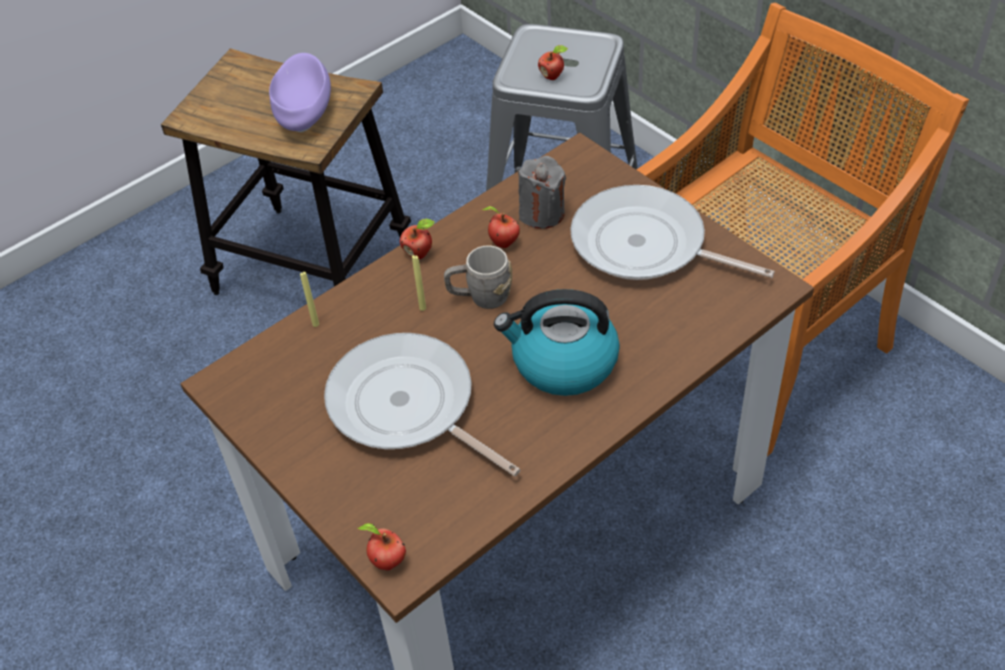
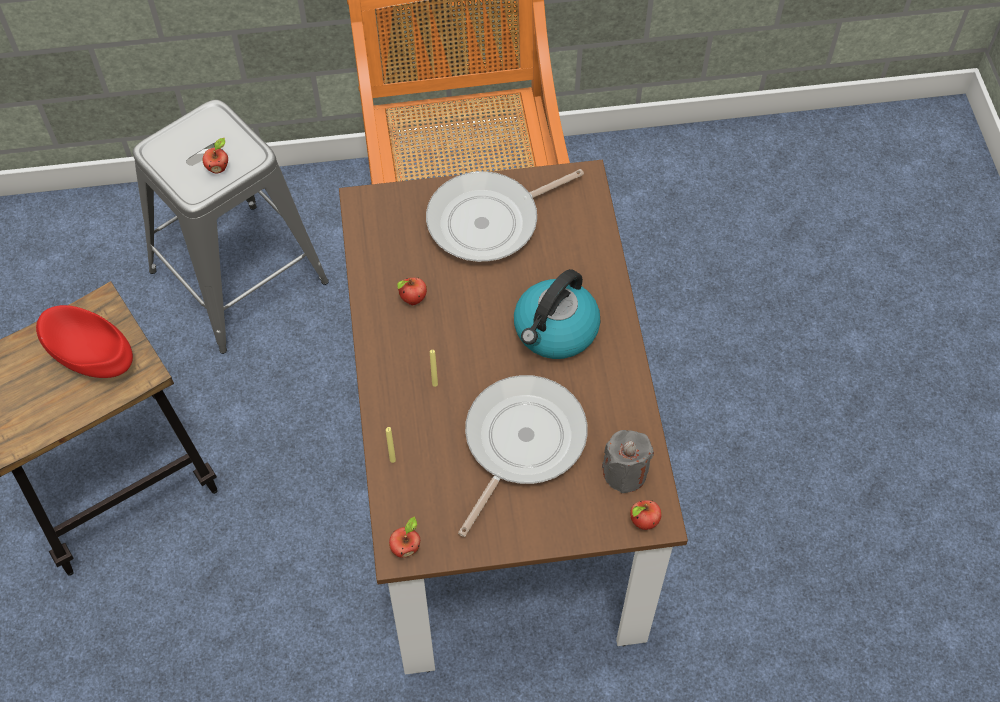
camera: 60 degrees left, 10 degrees up
purple bowl [269,53,331,132] -> red bowl [36,305,133,378]
frying pan [324,333,521,476] -> frying pan turned 135 degrees clockwise [458,375,588,537]
apple [400,219,435,259] -> apple moved to [389,516,420,558]
grey mug [444,245,512,309] -> none
grey candle [518,156,566,229] -> grey candle moved to [602,430,654,493]

